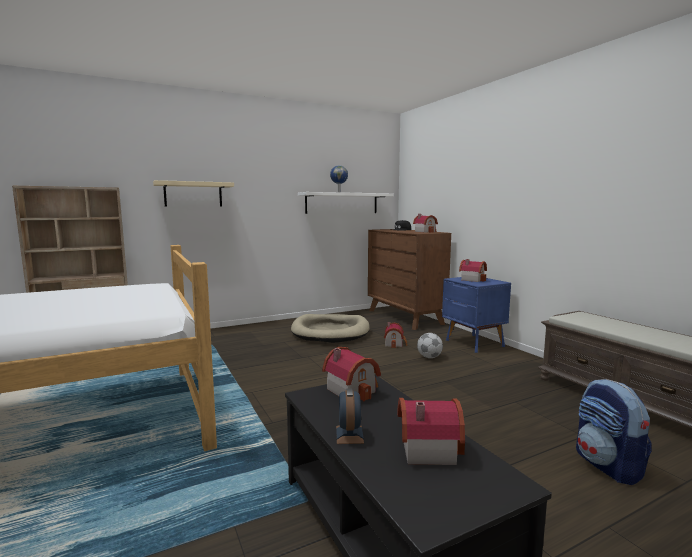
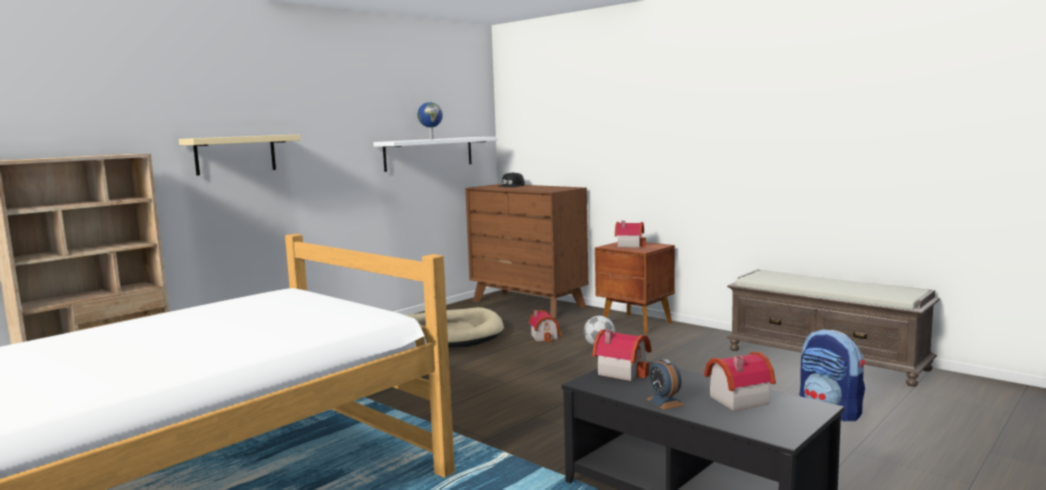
camera: 20 degrees left, 0 degrees up
toy house [413,214,438,232] -> none
blue nightstand [442,277,511,353] -> brown nightstand [595,242,675,334]

